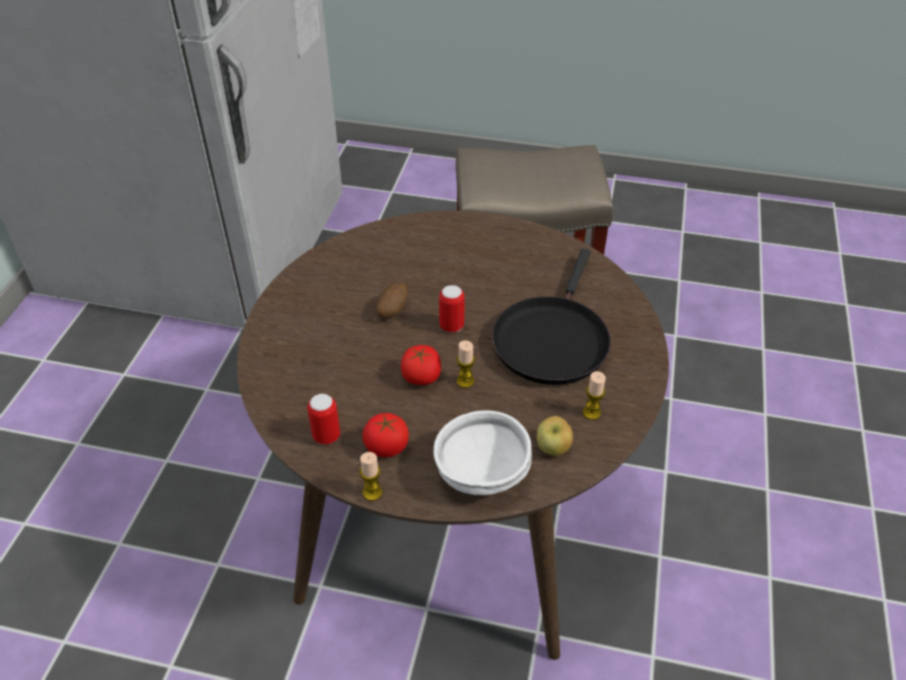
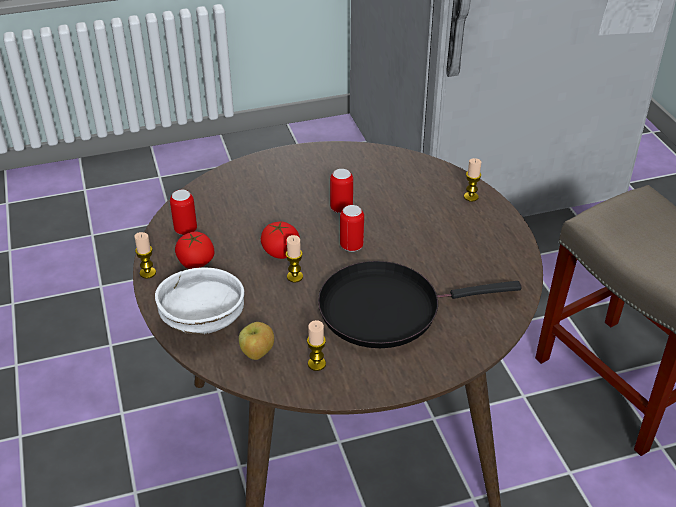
camera: 60 degrees right, 5 degrees down
potato [376,283,408,318] -> can [330,169,353,213]
none -> candle [464,158,481,202]

